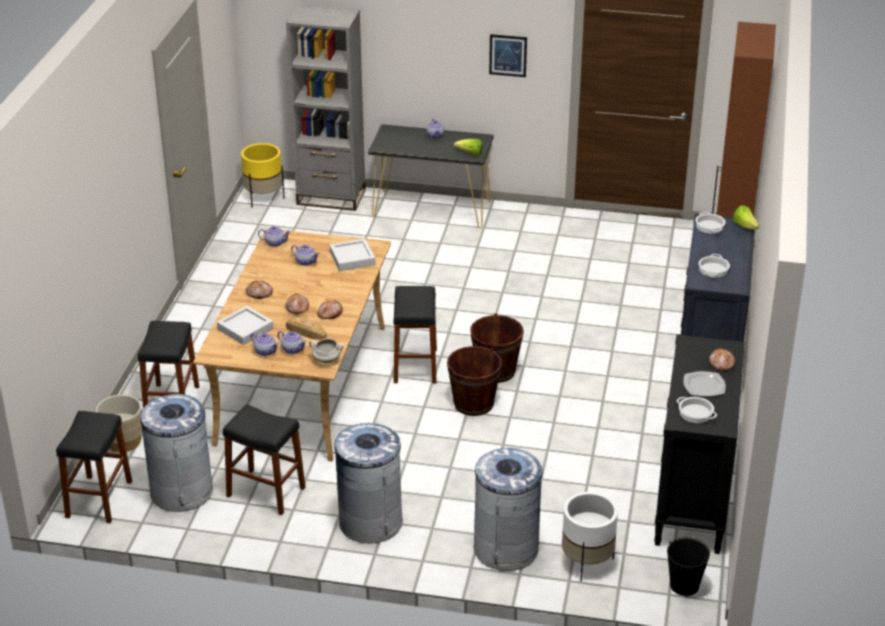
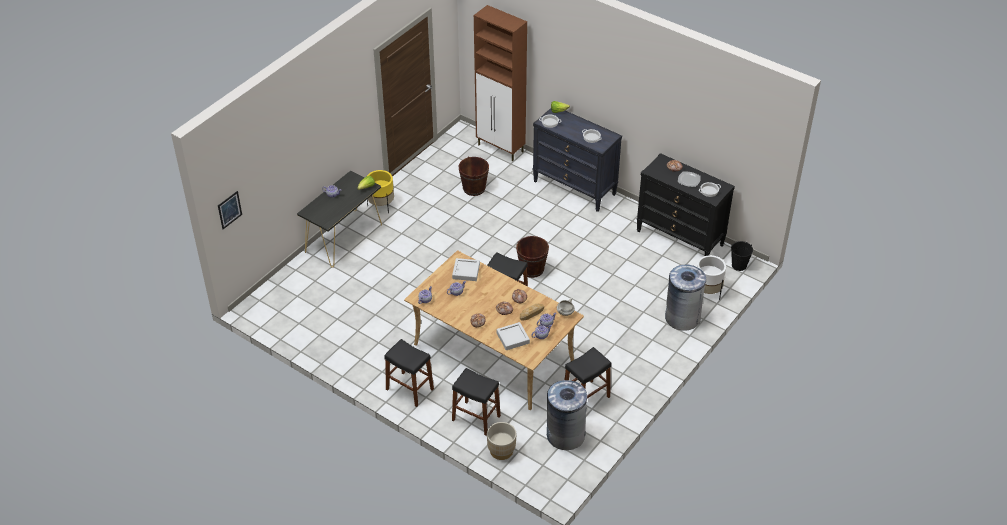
camera: 65 degrees left, 10 degrees up
black stool [56,411,132,523] -> black stool moved to [384,339,434,407]
yellow planter [241,143,285,207] -> yellow planter moved to [367,170,394,214]
grey bookcase [286,5,366,211] -> none
grey trash can [335,423,403,543] -> none
brown bucket [447,346,502,416] -> brown bucket moved to [459,156,489,196]
picture [489,34,527,77] -> picture moved to [218,191,242,229]

